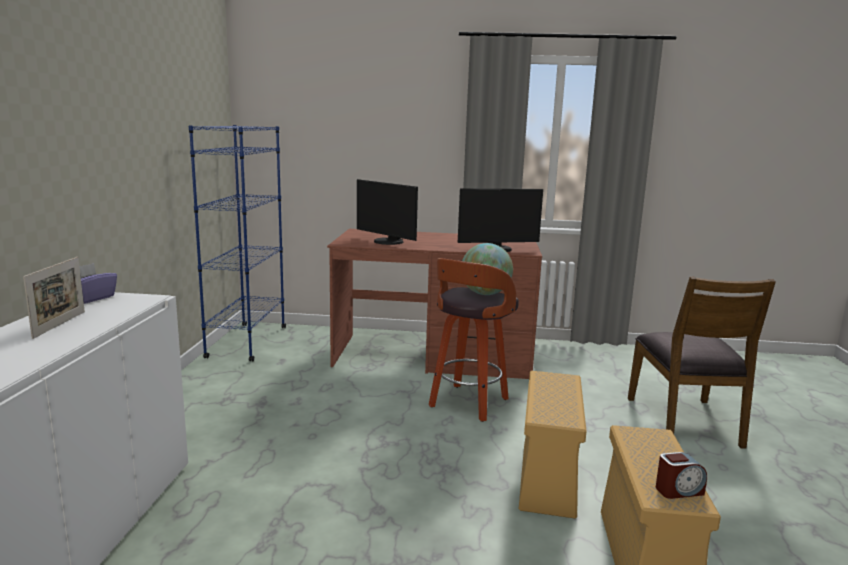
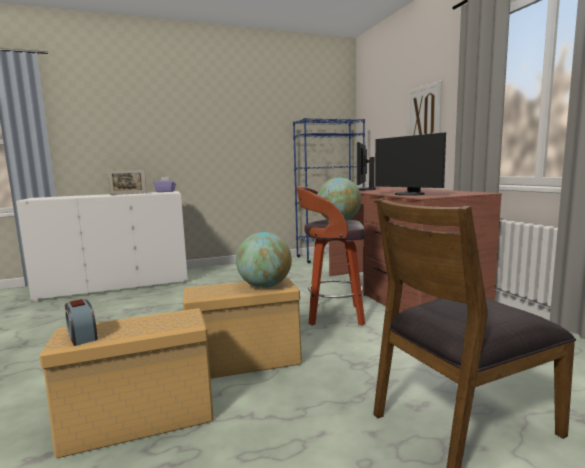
camera: 65 degrees right, 5 degrees down
none -> globe [236,232,292,288]
none -> picture [408,80,443,136]

